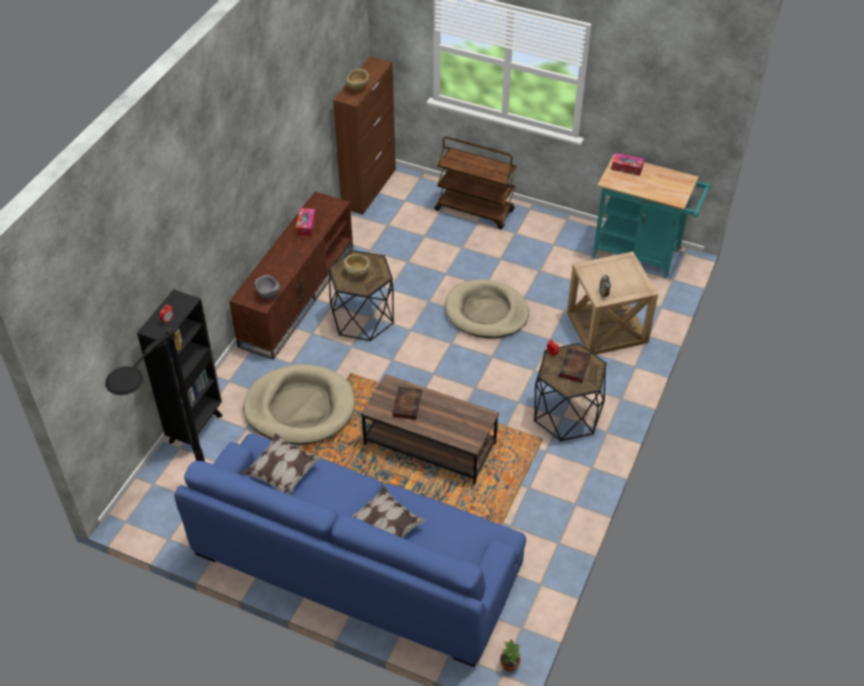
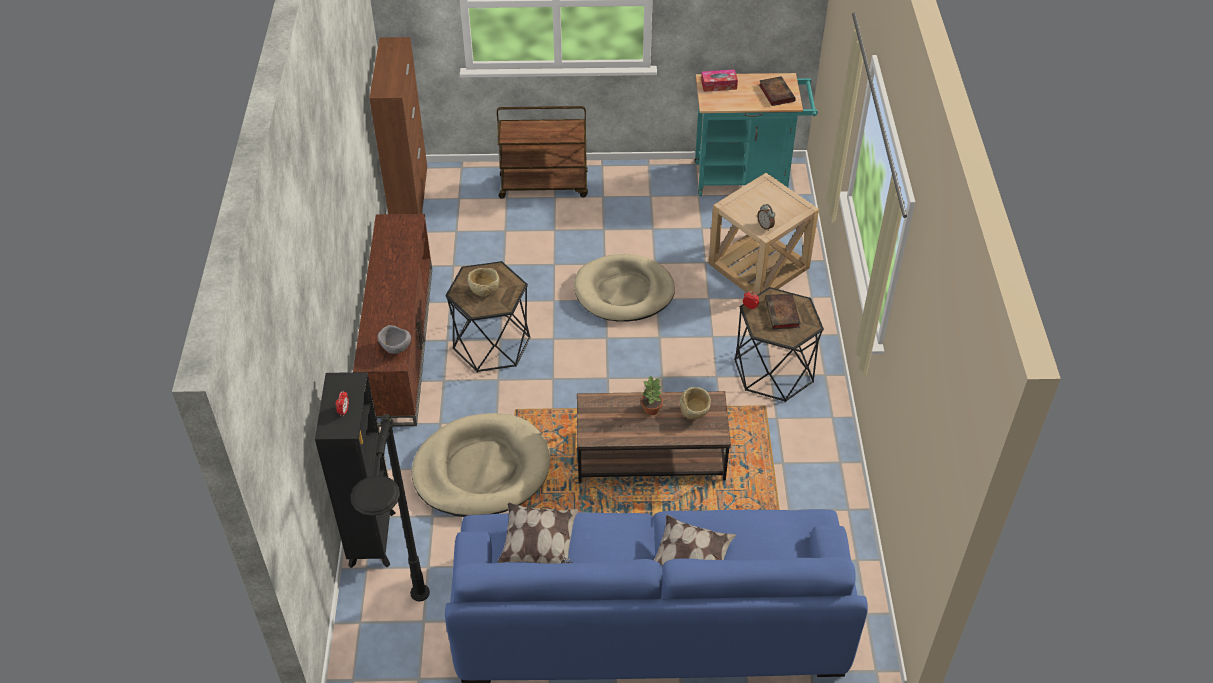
camera: 25 degrees left, 0 degrees up
tissue box [296,208,316,236] -> none
beige bowl [346,68,369,91] -> beige bowl moved to [680,387,711,420]
book [392,387,422,420] -> book moved to [759,76,796,106]
potted plant [500,638,522,672] -> potted plant moved to [641,376,663,415]

